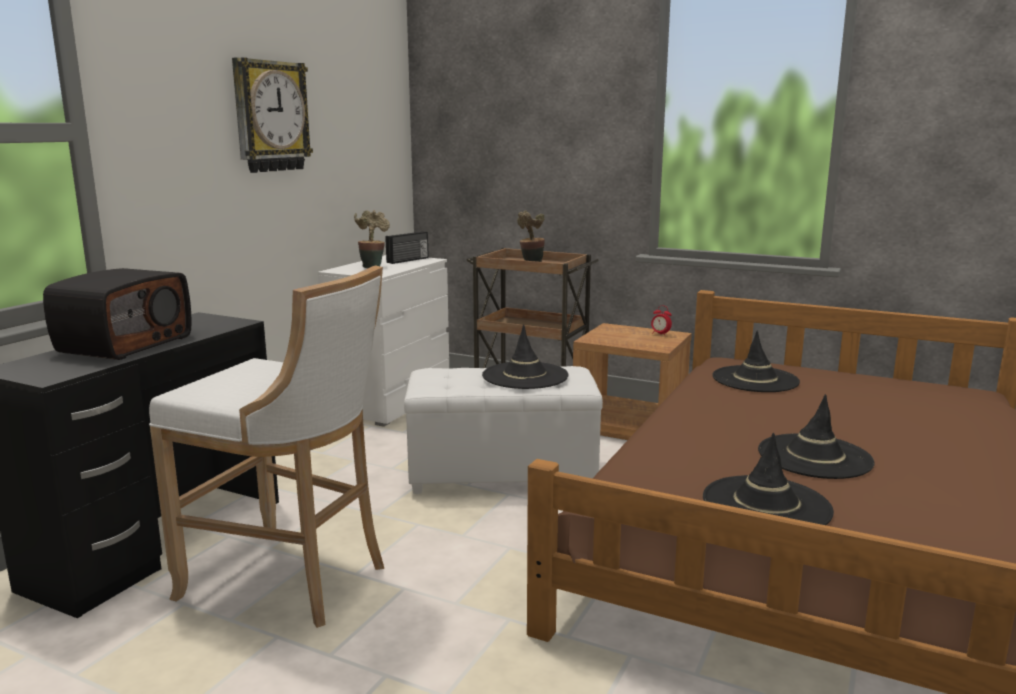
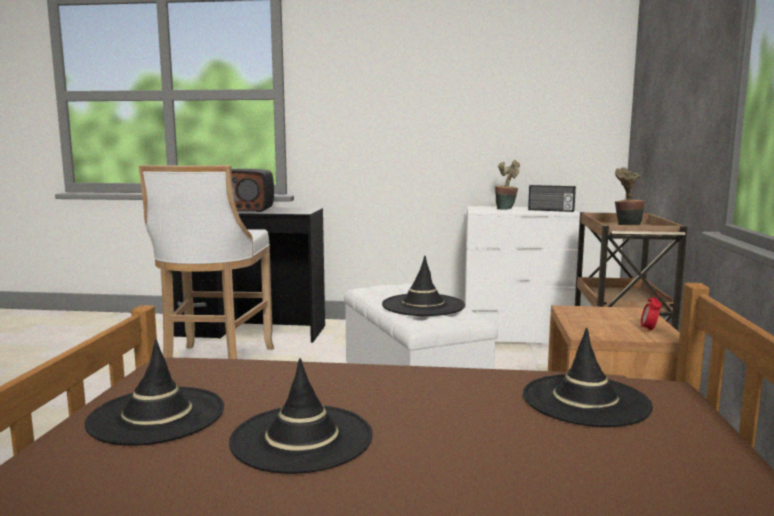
camera: 70 degrees right, 5 degrees down
wall clock [232,57,313,173] -> none

